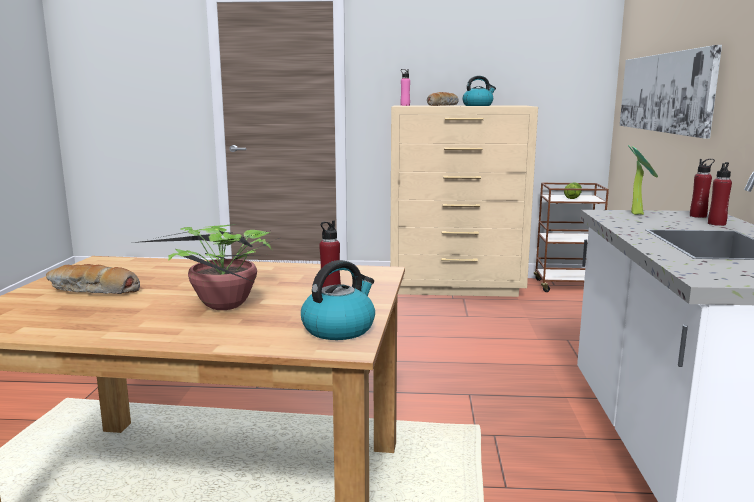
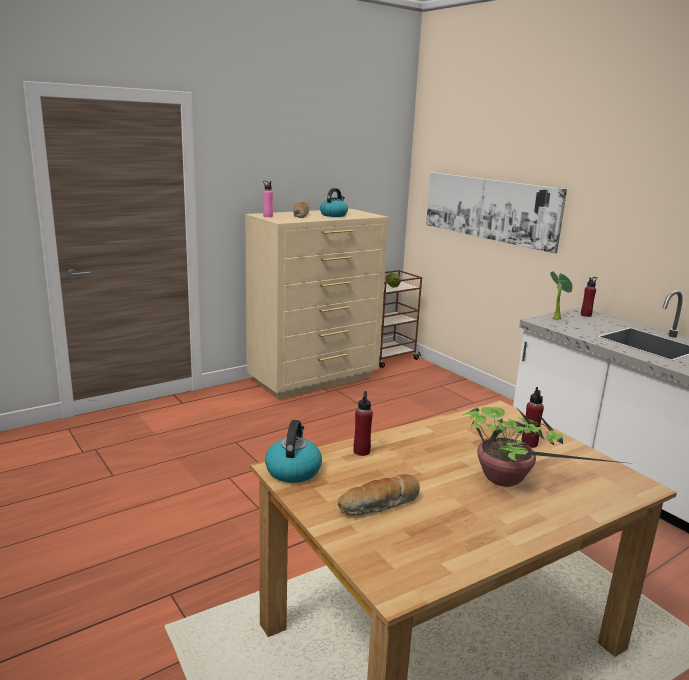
camera: 40 degrees left, 5 degrees up
kettle [301,260,375,340] -> kettle moved to [265,420,322,483]
red bottle [708,162,732,226] -> red bottle moved to [353,391,373,456]

